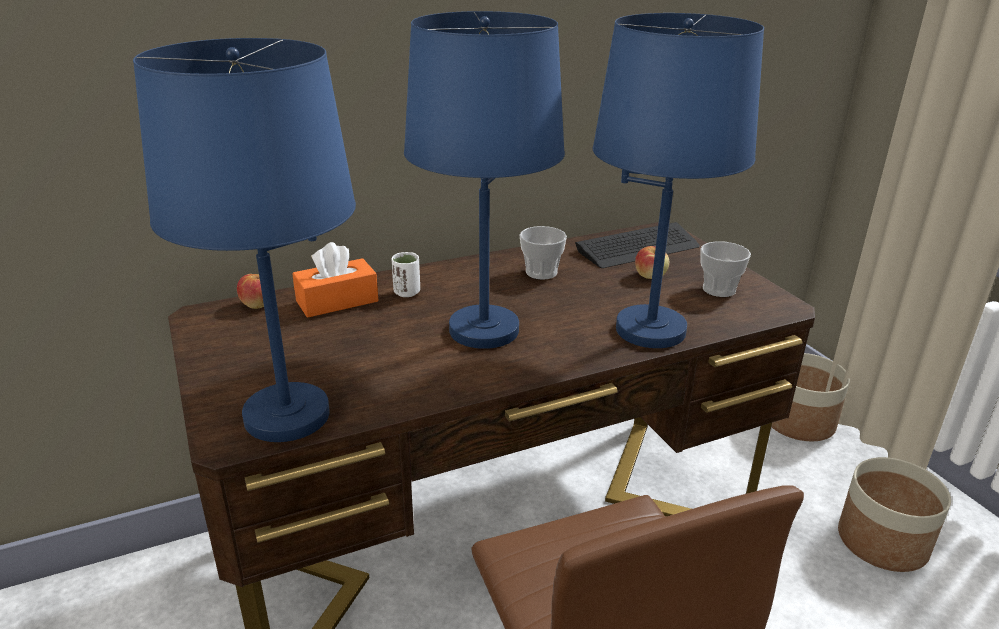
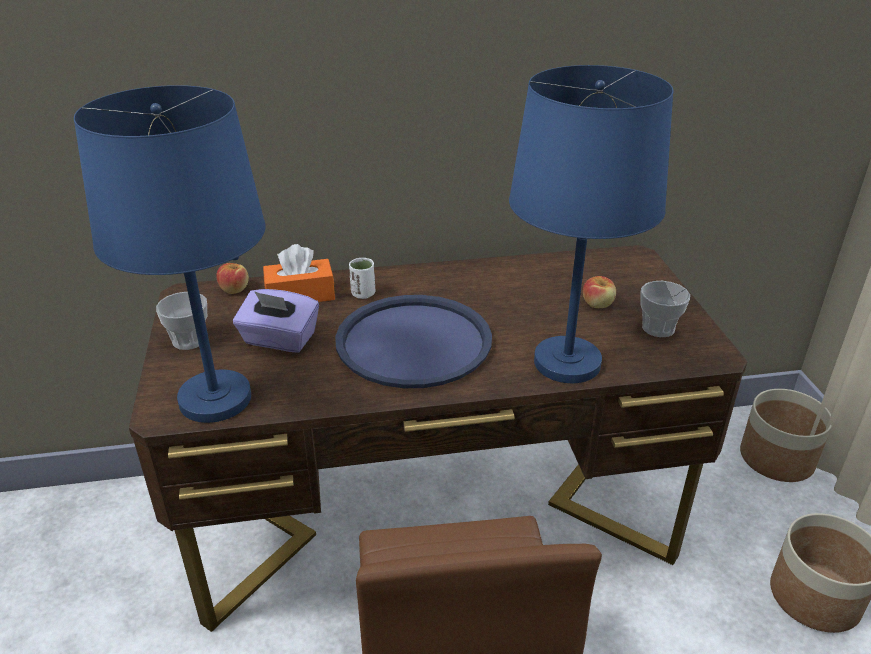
camera: 15 degrees right, 5 degrees up
blue table lamp [404,11,565,349] -> blue tray [335,295,492,388]
cup [520,226,567,280] -> cup moved to [156,292,207,350]
keyboard [575,222,700,268] -> none
none -> purple tissue box [233,289,319,353]

